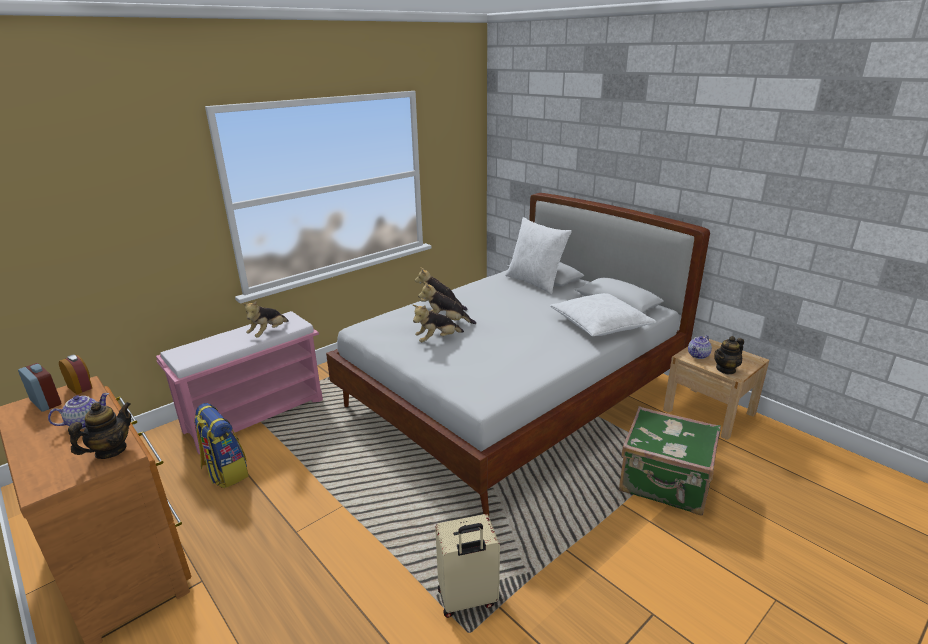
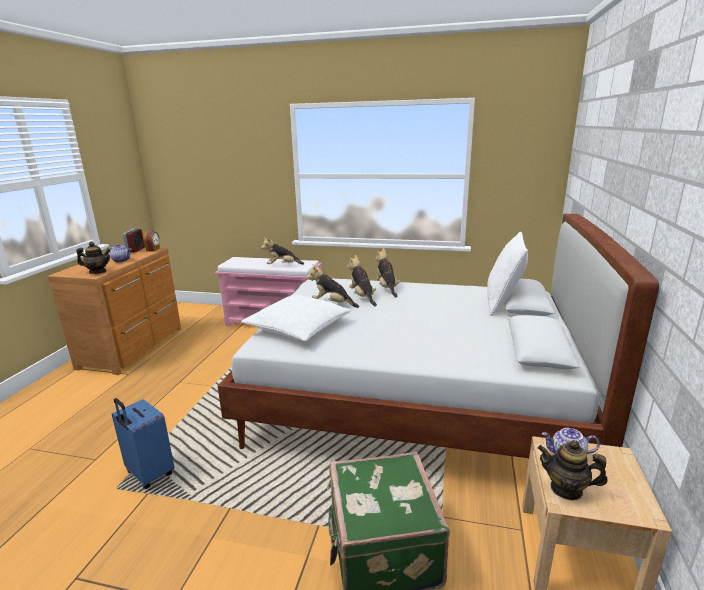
camera: 55 degrees right, 5 degrees down
backpack [194,403,249,488] -> none
beige suitcase [435,514,500,618] -> blue suitcase [112,398,175,489]
white pillow [550,293,657,336] -> white pillow moved to [241,295,351,341]

